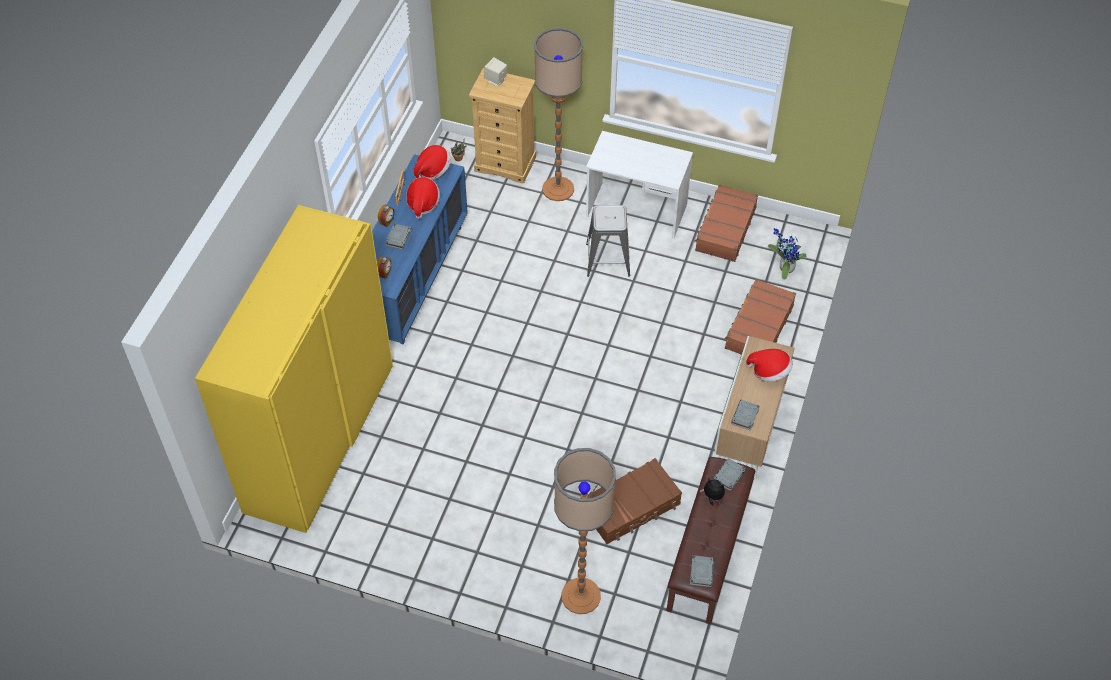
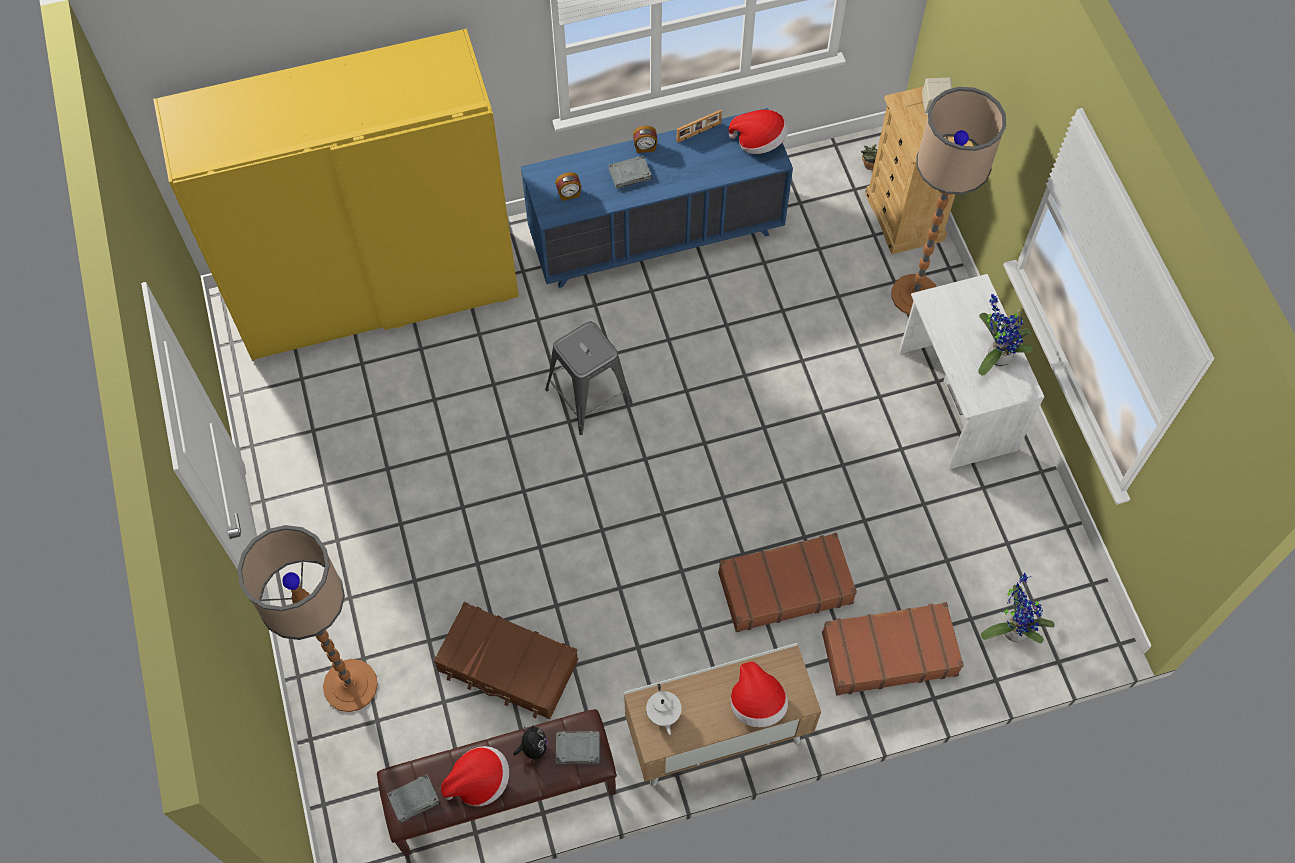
camera: 55 degrees right, 10 degrees up
hat [406,177,440,219] -> hat moved to [441,746,509,806]
grey stool [586,205,630,277] -> grey stool moved to [545,322,633,435]
brown suitcase [694,184,758,262] -> brown suitcase moved to [718,533,857,632]
grey book [731,400,760,431] -> white teapot [646,684,682,735]
none -> potted plant [978,294,1033,376]

